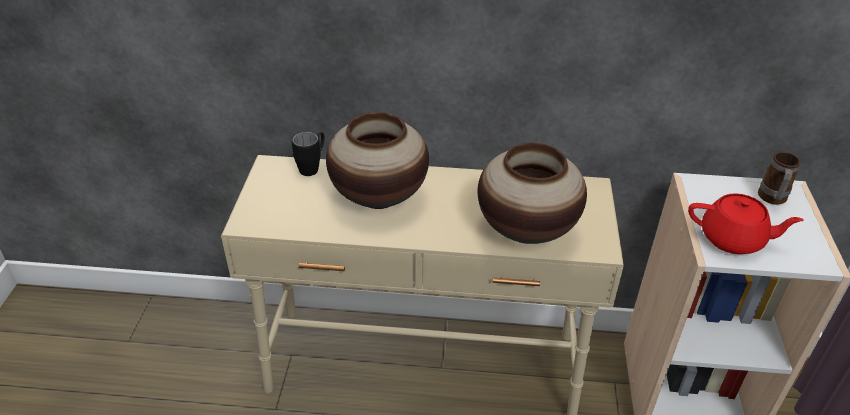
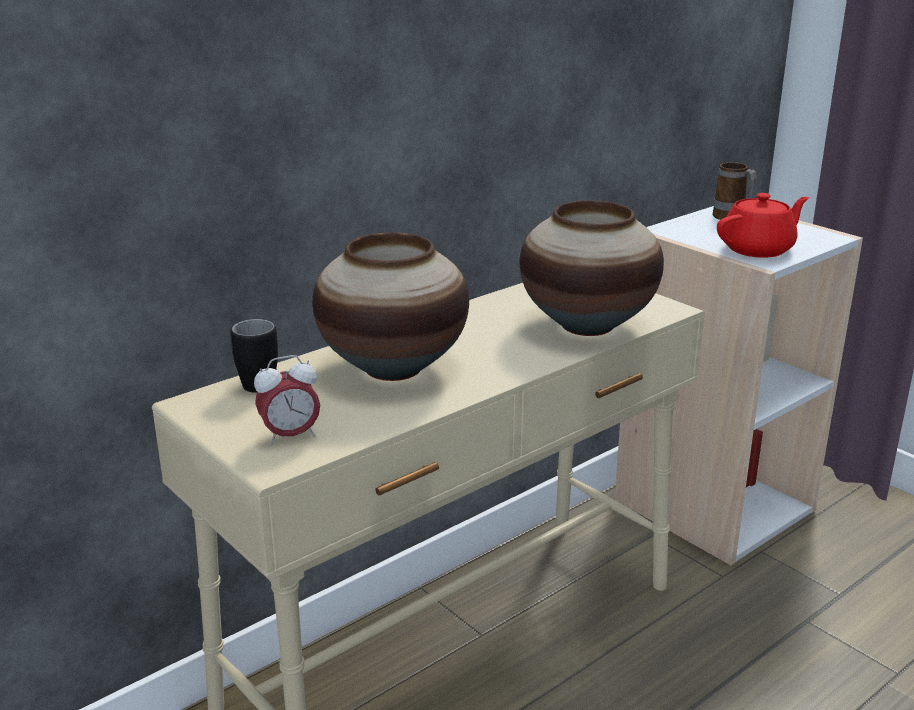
camera: 45 degrees left, 15 degrees down
none -> alarm clock [254,355,320,445]

